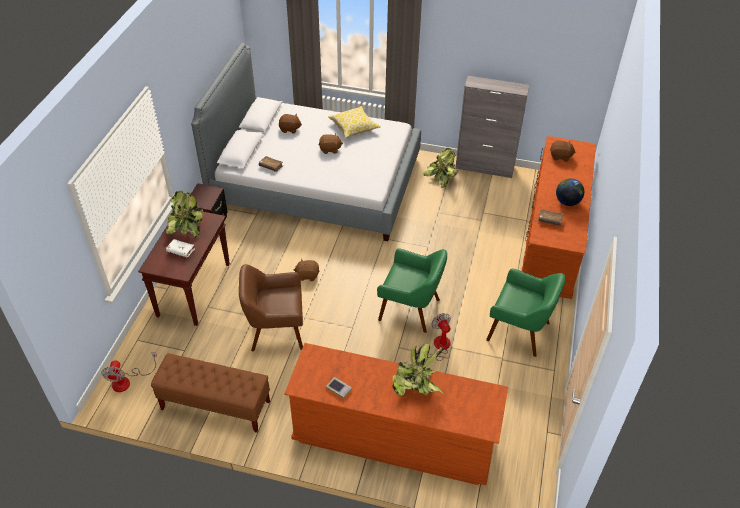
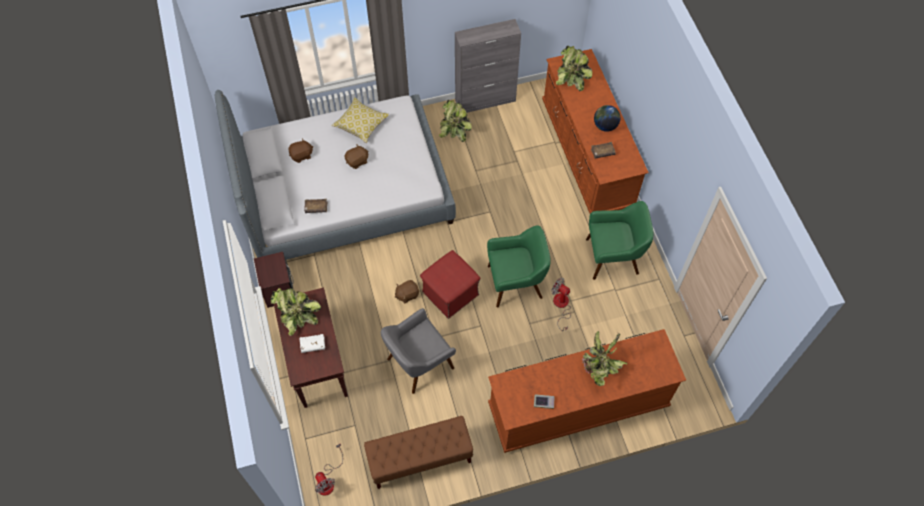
camera: 30 degrees left, 15 degrees up
brown armchair [239,264,303,352] -> grey armchair [381,308,456,394]
brown plush toy [550,140,576,162] -> potted plant [556,46,592,91]
none -> red ottoman [420,250,480,319]

